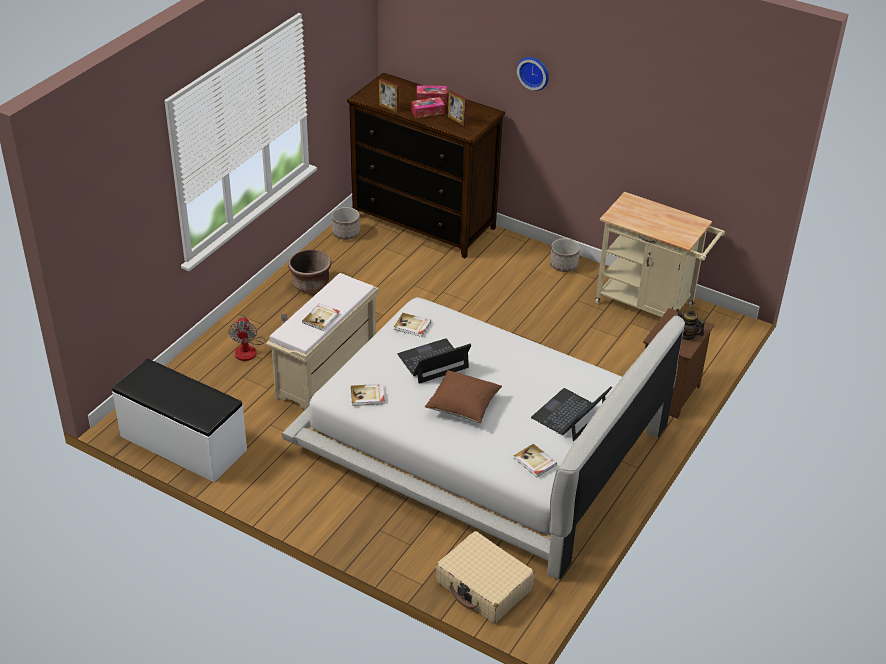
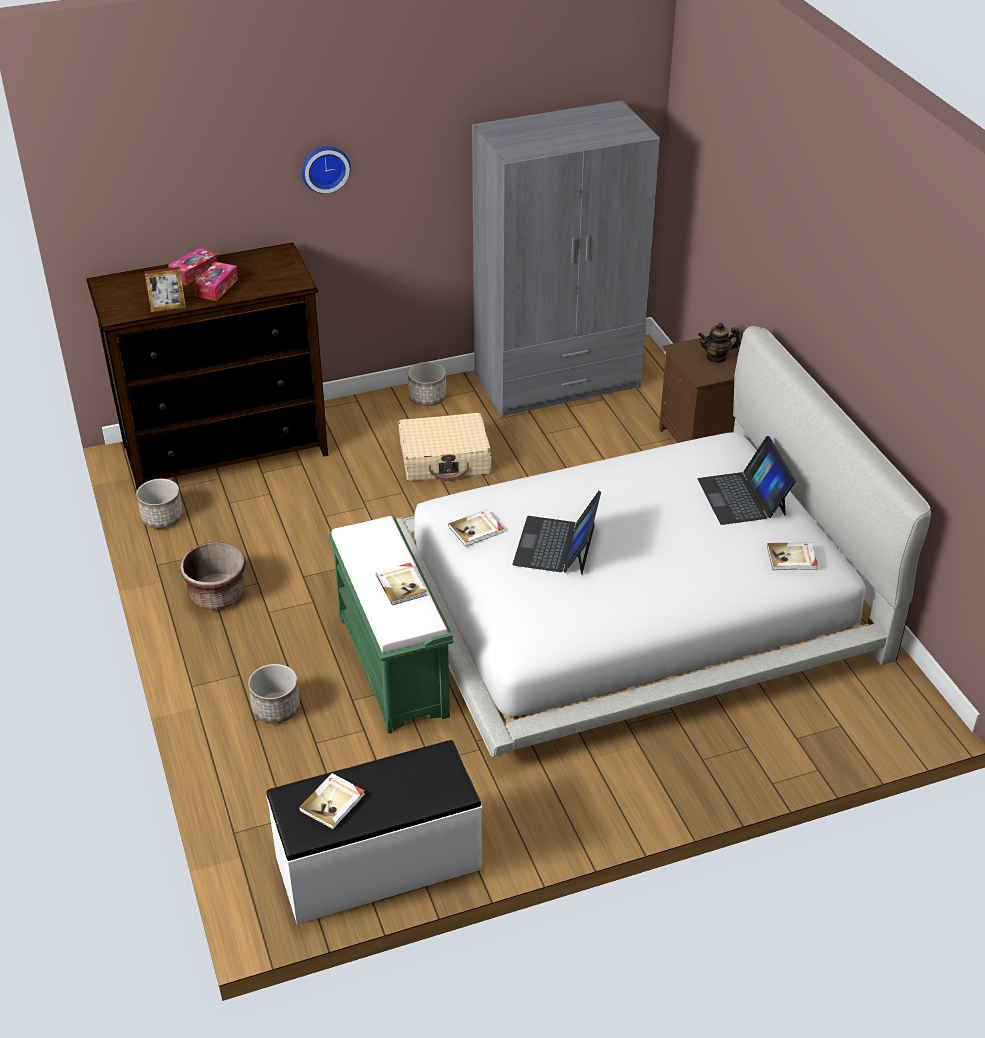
camera: 50 degrees left, 0 degrees up
fan [229,314,287,361] -> planter [248,664,300,723]
beige bench [266,273,379,410] -> green bench [328,516,453,734]
book [351,384,385,406] -> book moved to [299,773,365,829]
brown pillow [425,370,502,424] -> none
beige suitcase [436,531,535,623] -> beige suitcase moved to [399,413,491,481]
picture frame [448,90,467,126] -> none
beige cart [595,192,725,317] -> grey wardrobe [472,101,660,417]

